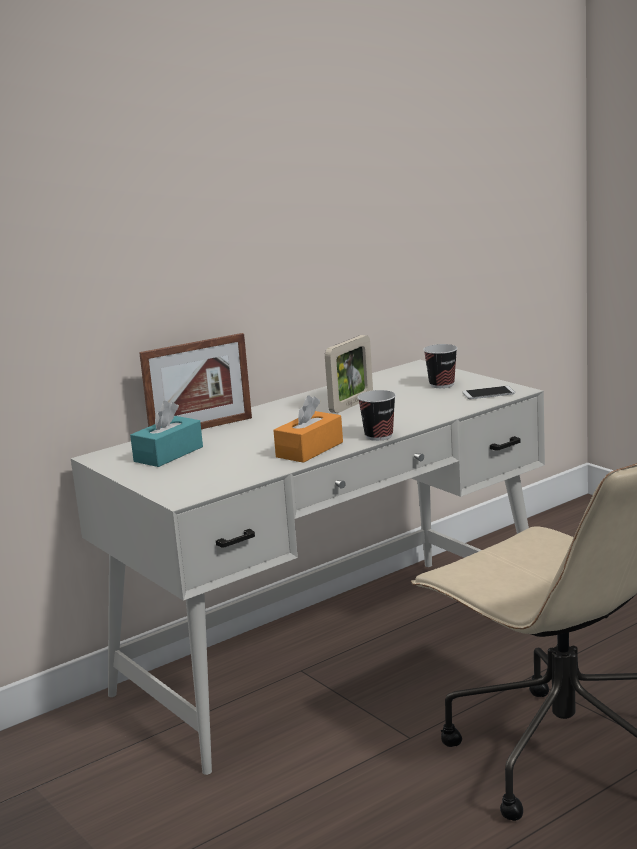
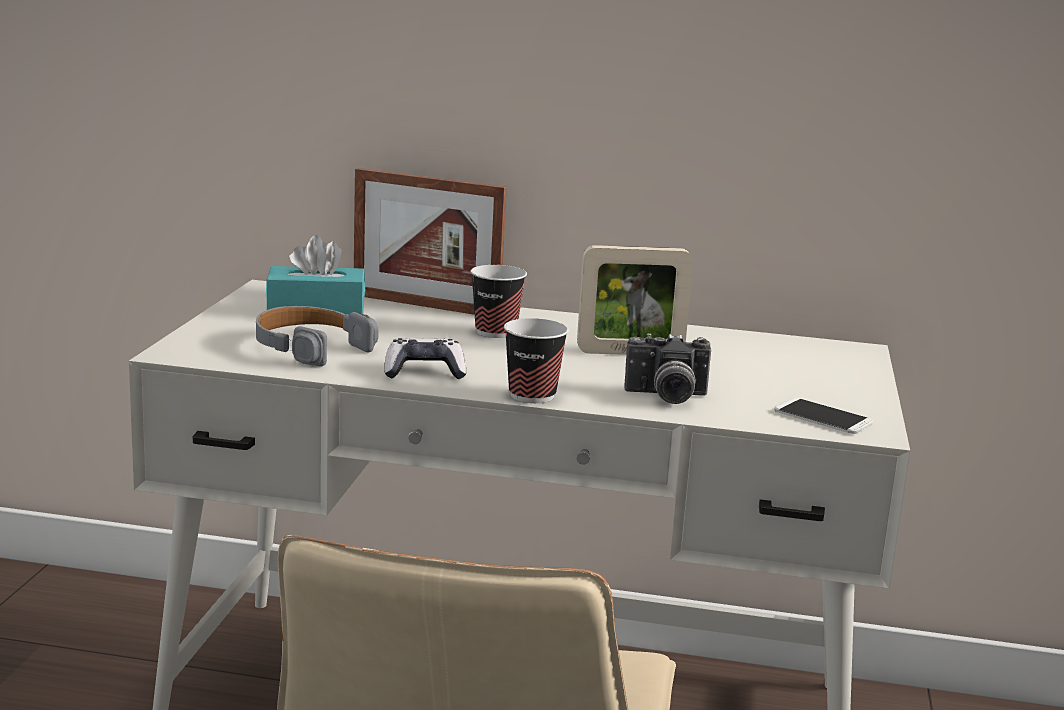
camera: 45 degrees right, 0 degrees up
orange tissue box [273,395,343,463] -> game controller [384,338,466,379]
cup [423,344,458,388] -> cup moved to [471,265,527,338]
none -> grey headphones [256,306,378,366]
none -> camera [625,333,711,404]

